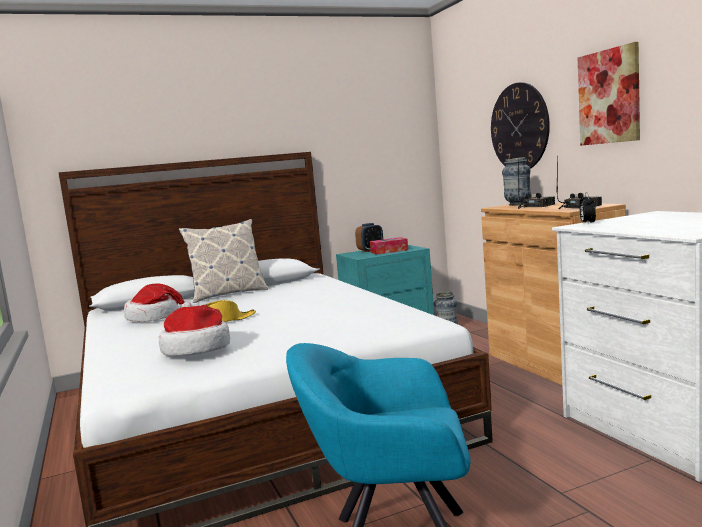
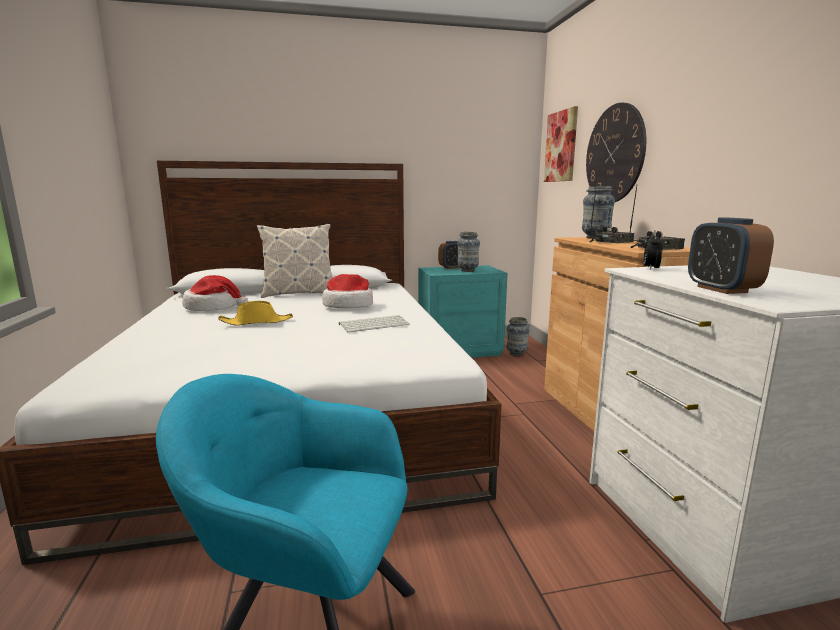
camera: 10 degrees right, 5 degrees up
hat [159,305,230,356] -> hat moved to [322,274,373,308]
tissue box [370,237,408,255] -> vase [457,232,480,272]
picture [578,42,640,146] -> picture moved to [544,106,578,182]
none -> keyboard [339,315,410,332]
none -> alarm clock [688,218,774,294]

